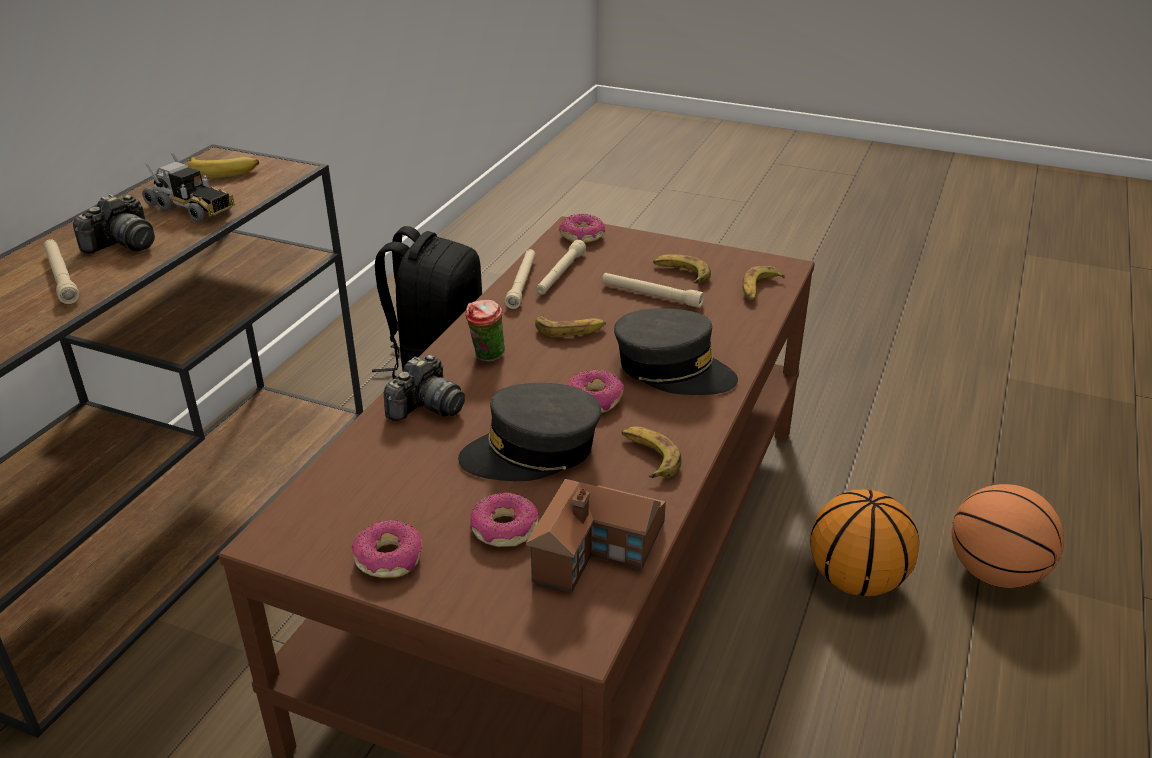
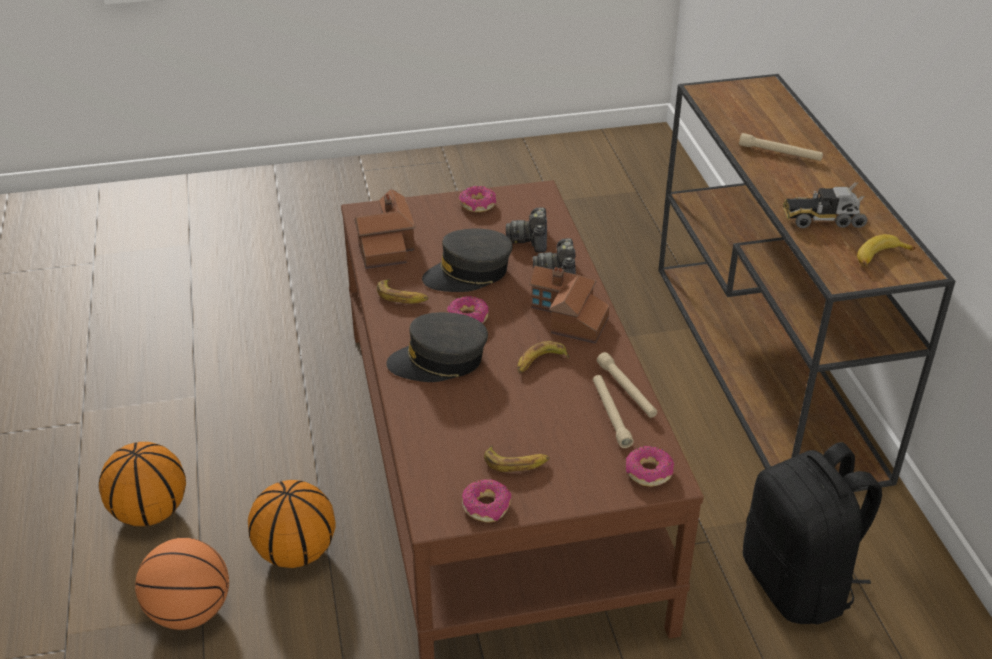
camera: 145 degrees right, 5 degrees up
camera [73,194,155,254] -> camera moved to [506,207,547,253]
grey cap [458,383,601,481] -> grey cap turned 150 degrees counterclockwise [422,229,513,292]
cup [465,300,505,362] -> toy house [529,265,610,344]
donut [470,492,538,547] -> donut moved to [462,479,512,522]
beige flashlight [602,273,704,308] -> none
banana [742,266,785,302] -> none
none -> basketball [99,442,186,526]

